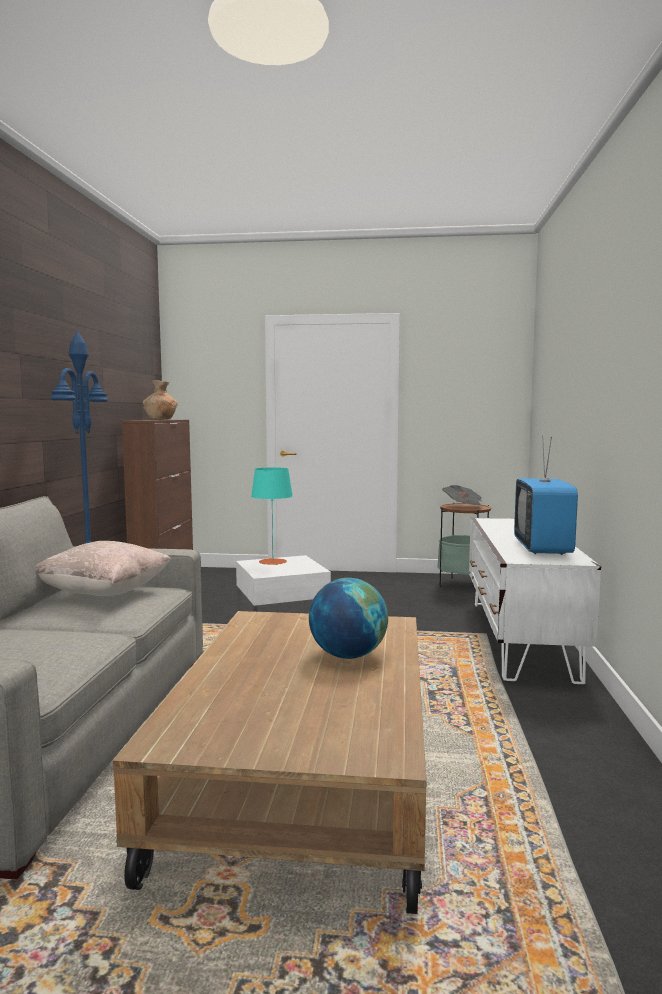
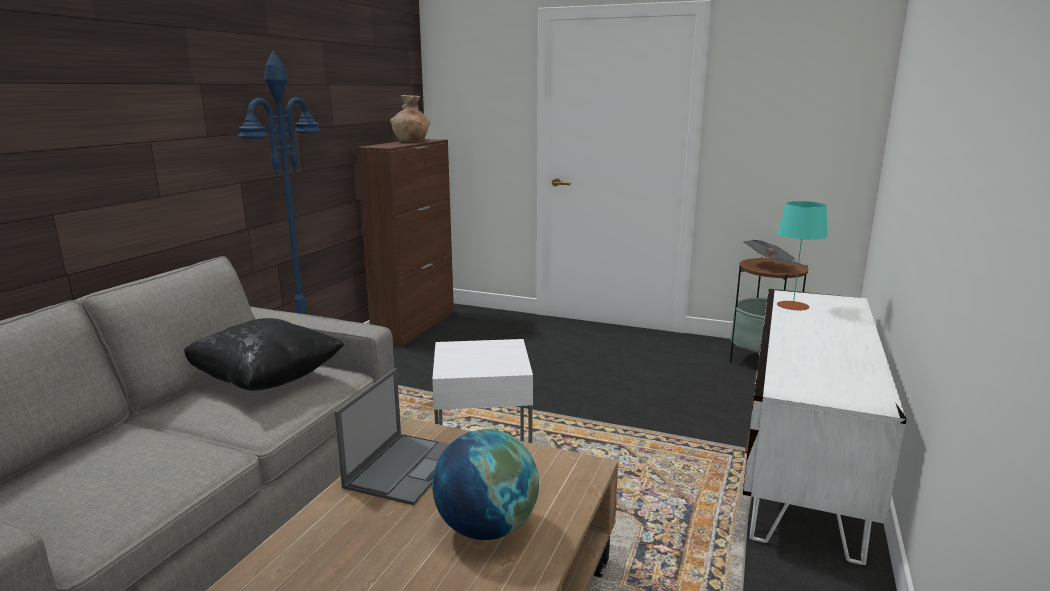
camera: 15 degrees right, 10 degrees up
beige pillow [36,541,172,596] -> black pillow [184,318,344,391]
turquoise table lamp [251,467,293,565] -> turquoise table lamp moved to [777,201,828,311]
television [514,436,578,555] -> none
none -> laptop [335,368,449,505]

